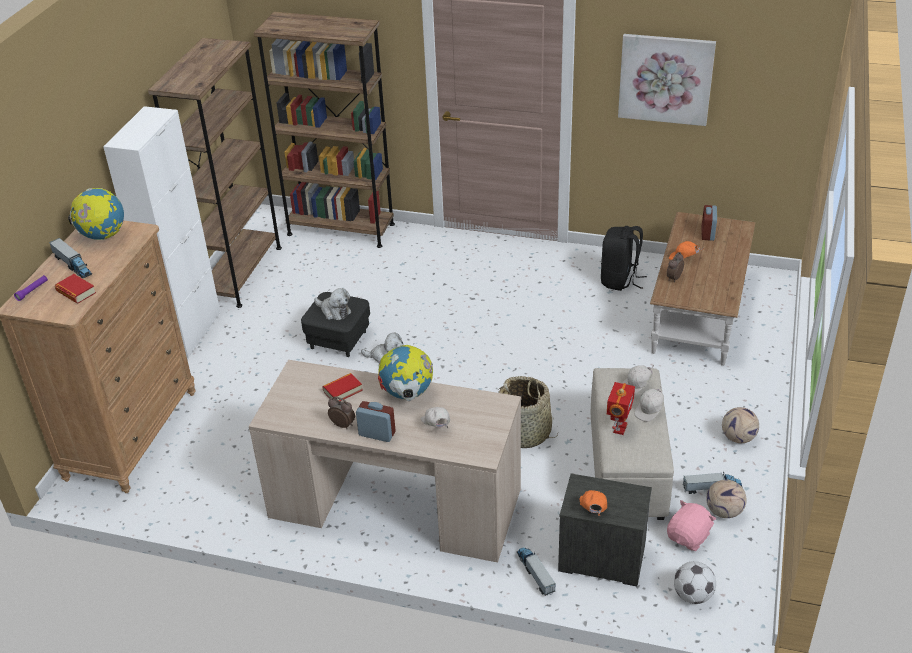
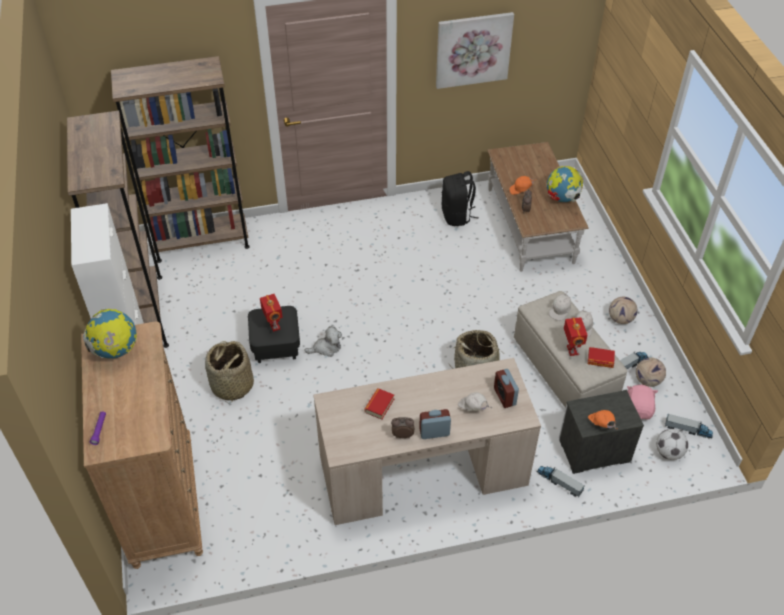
camera: 30 degrees left, 10 degrees up
toy truck [49,238,92,278] -> toy truck moved to [665,414,713,438]
book [55,274,96,303] -> book moved to [587,347,615,368]
plush toy [314,288,351,320] -> toy robot [260,294,283,332]
globe [378,345,433,401] -> globe moved to [547,166,584,202]
alarm clock [702,205,717,241] -> alarm clock moved to [494,369,519,408]
none -> basket [205,341,254,403]

